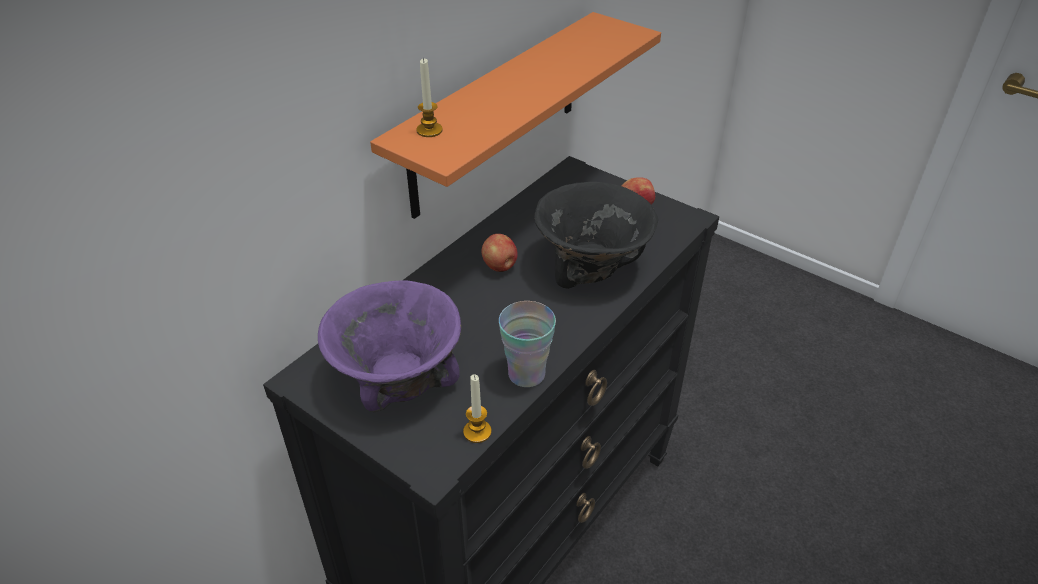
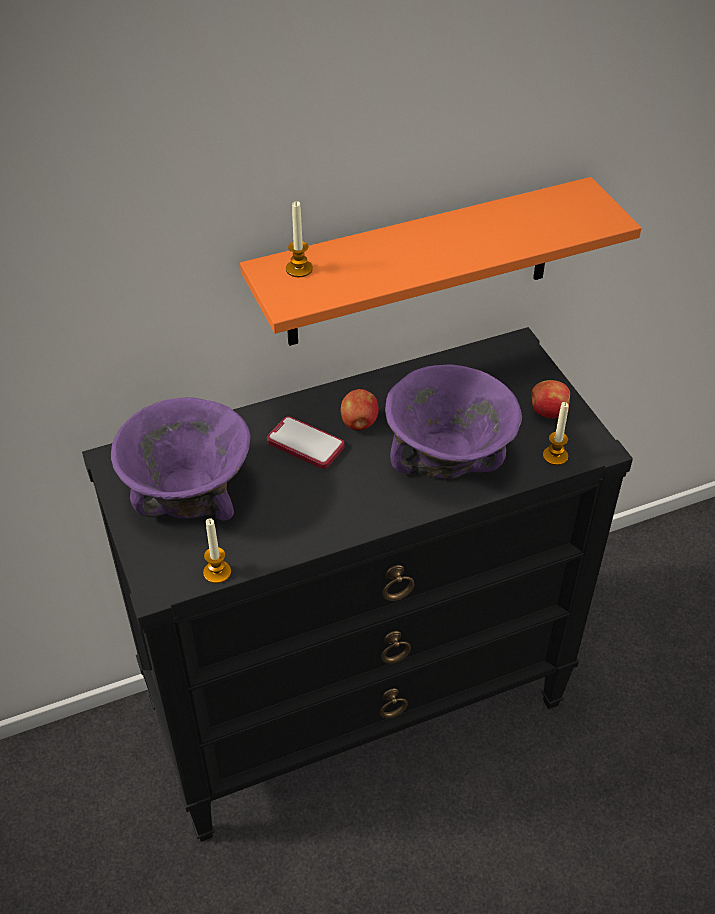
camera: 30 degrees right, 5 degrees up
cup [499,301,556,387] -> none
black bowl [534,182,658,289] -> purple bowl [385,364,522,479]
none -> phone [267,416,345,469]
none -> candle [543,402,569,466]

